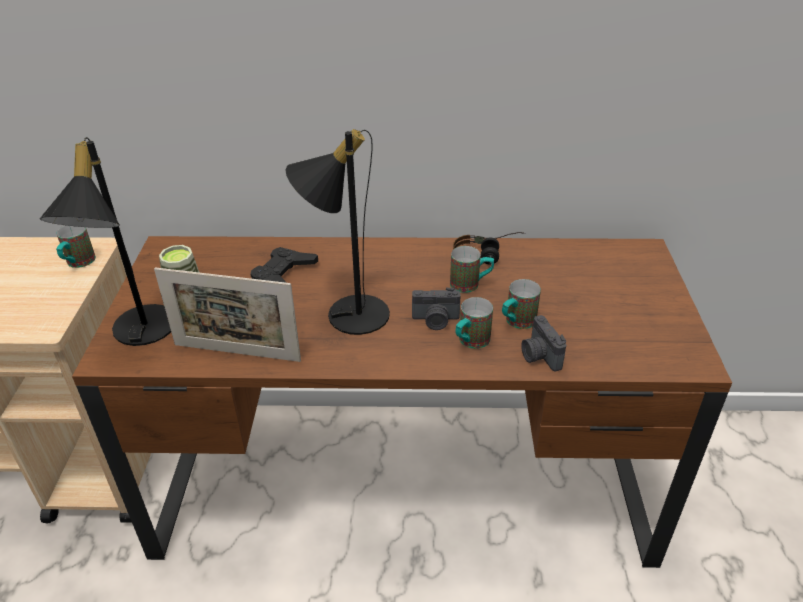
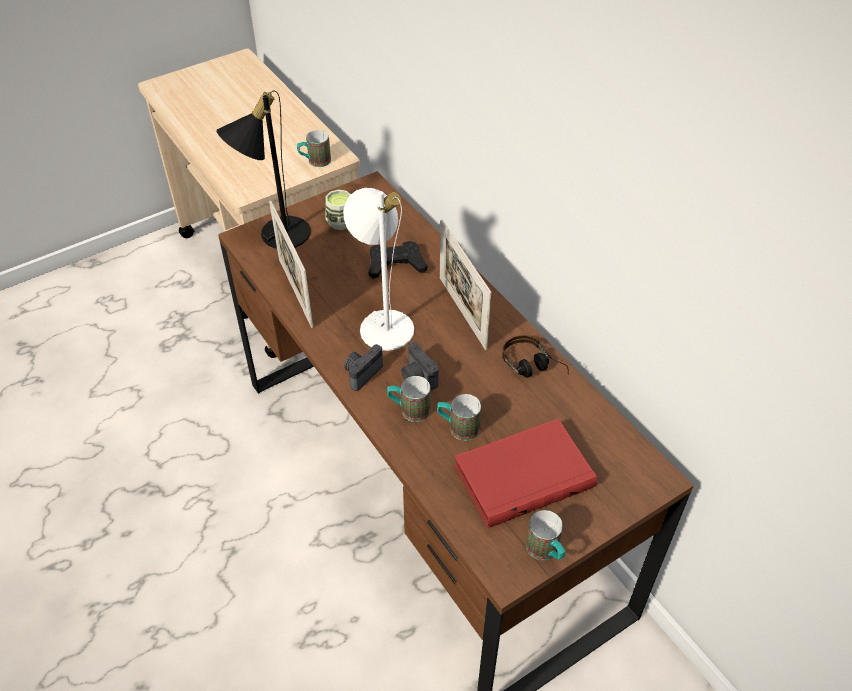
camera: 55 degrees right, 10 degrees up
black table lamp [285,129,390,335] -> white table lamp [343,188,414,351]
mug [450,246,494,293] -> mug moved to [526,510,566,561]
camera [521,315,566,371] -> camera moved to [344,344,383,391]
none -> picture frame [440,220,491,350]
none -> red book [454,419,597,528]

